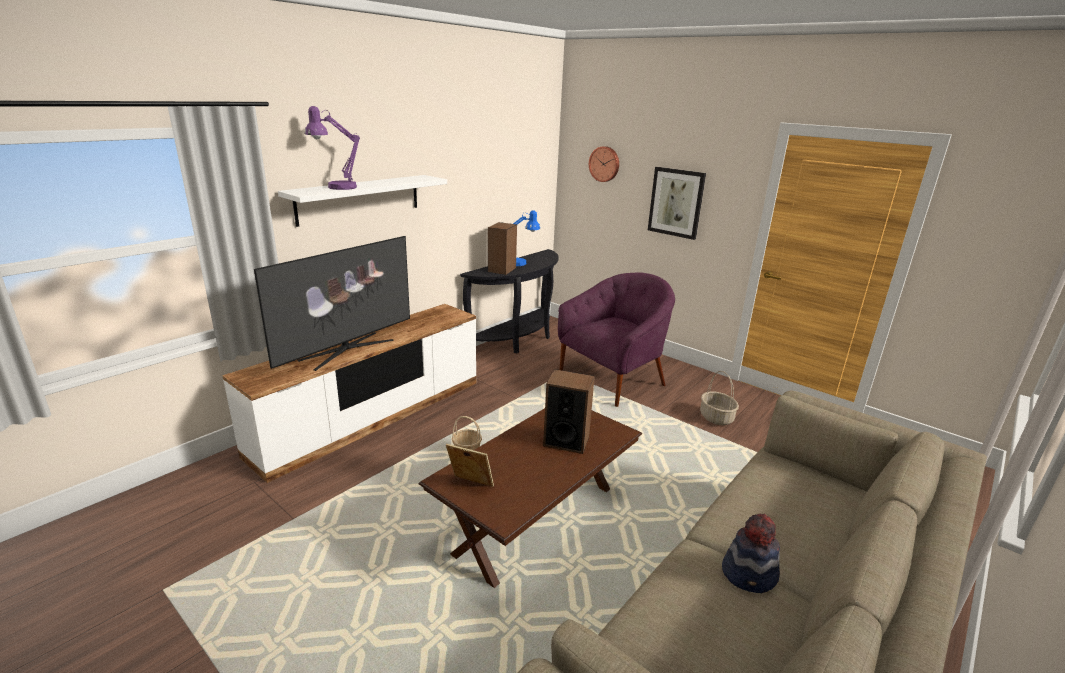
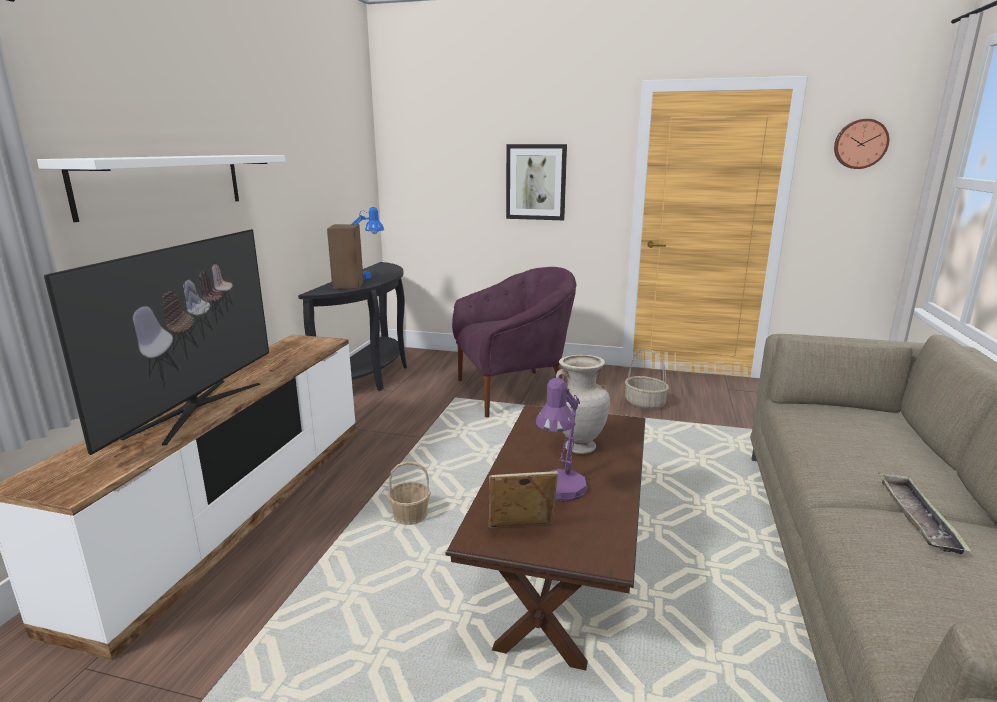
camera: 25 degrees left, 5 degrees down
purple table lamp [305,106,360,190] -> purple table lamp moved to [536,376,588,501]
speaker [543,369,595,454] -> beige vase [556,355,610,454]
purple armchair [558,272,675,407] -> purple armchair turned 45 degrees clockwise [452,267,577,417]
wall clock [589,146,619,182] -> wall clock moved to [834,119,889,169]
hat [722,514,780,593] -> tray [878,472,972,554]

